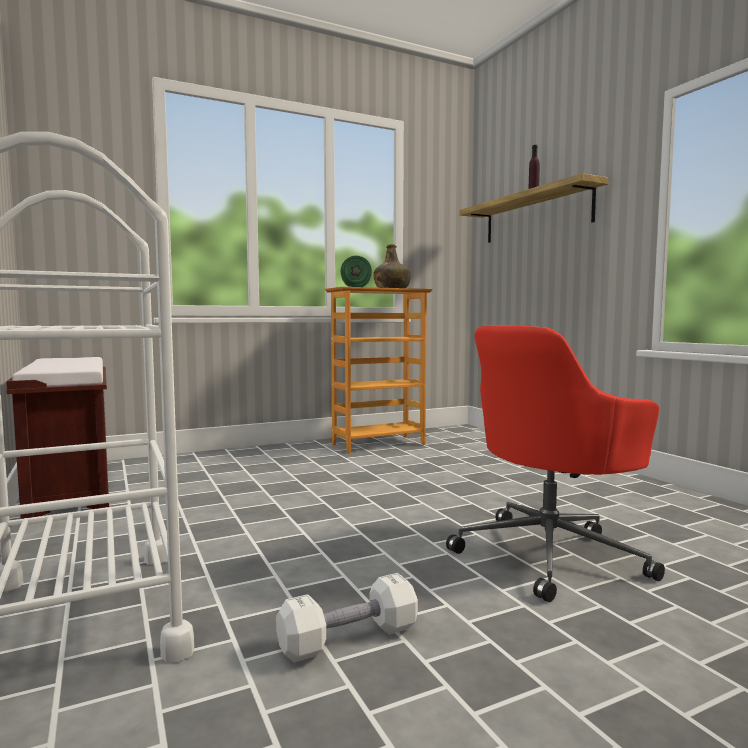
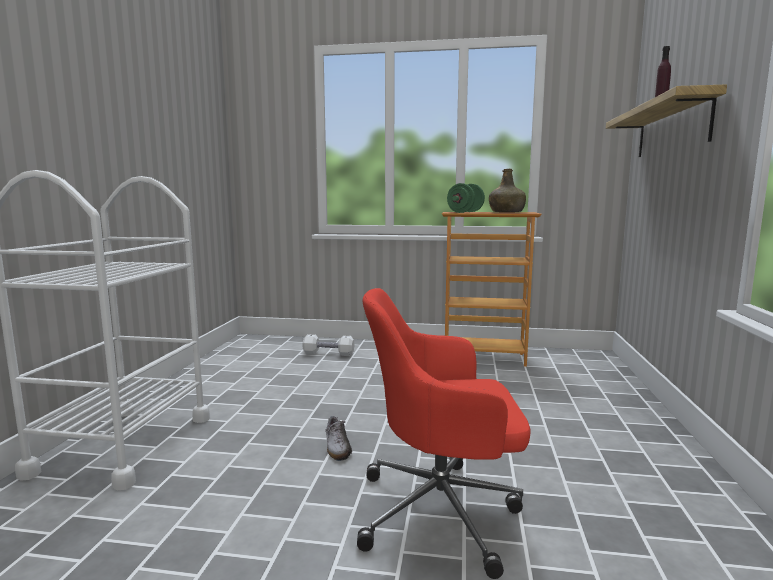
camera: 35 degrees right, 5 degrees up
brown bench [6,357,109,519] -> none
white dumbbell [276,573,418,663] -> white dumbbell moved to [303,334,354,356]
none -> shoe [320,416,352,461]

